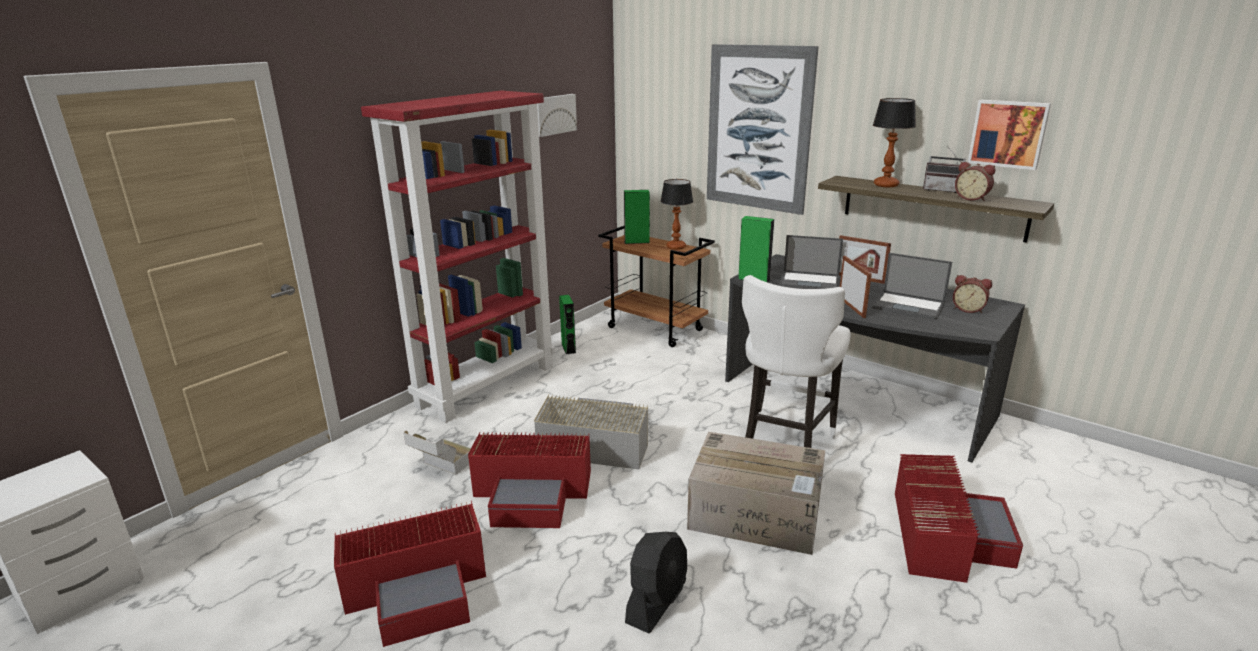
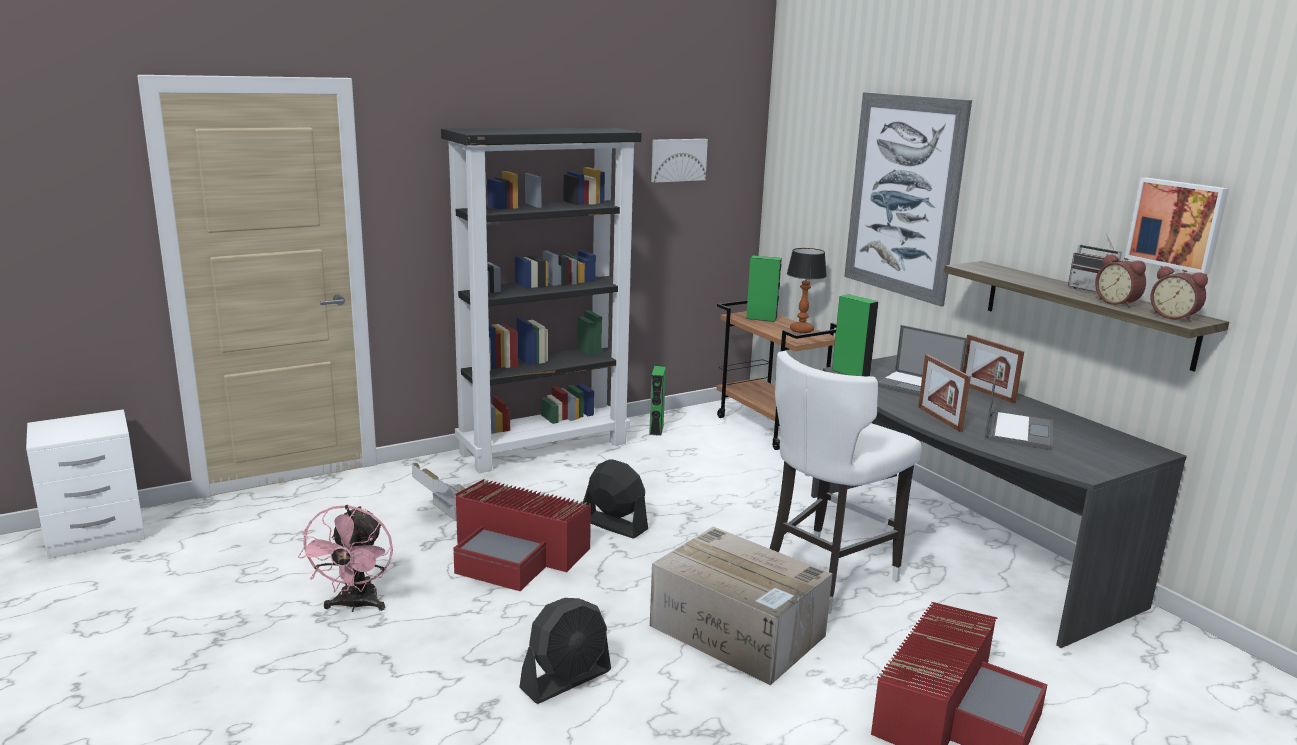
camera: 20 degrees right, 5 degrees down
red storage box [334,501,486,647] -> pink fan [298,505,393,612]
red bookcase [361,90,555,423] -> black bookcase [441,127,642,473]
grey storage box [534,395,648,469] -> black fan [583,459,648,538]
picture frame [840,256,872,318] -> picture frame turned 150 degrees clockwise [918,354,971,432]
laptop [872,253,952,320] -> laptop turned 120 degrees counterclockwise [984,361,1053,451]
table lamp [873,98,916,187] -> none
alarm clock [953,275,992,313] -> alarm clock moved to [1150,266,1208,322]

